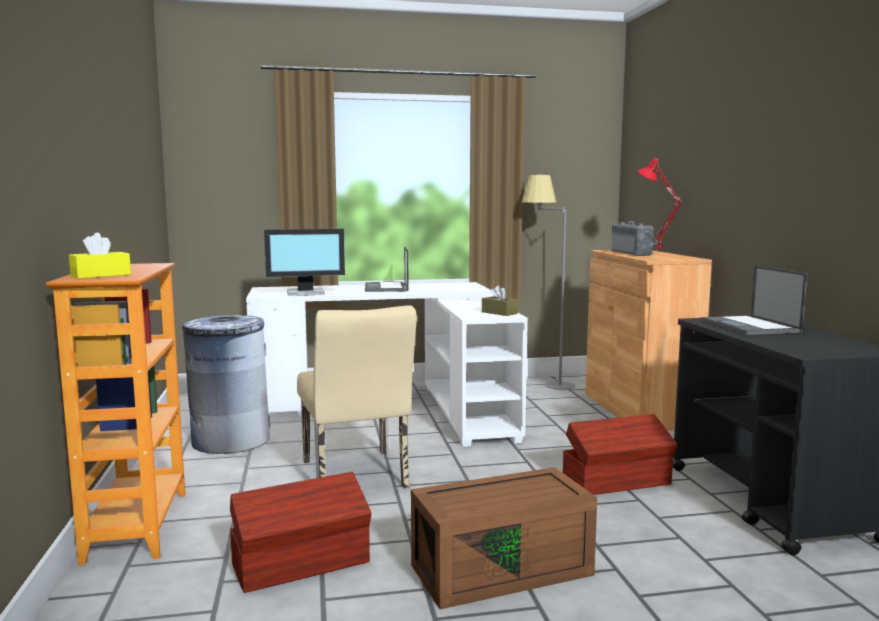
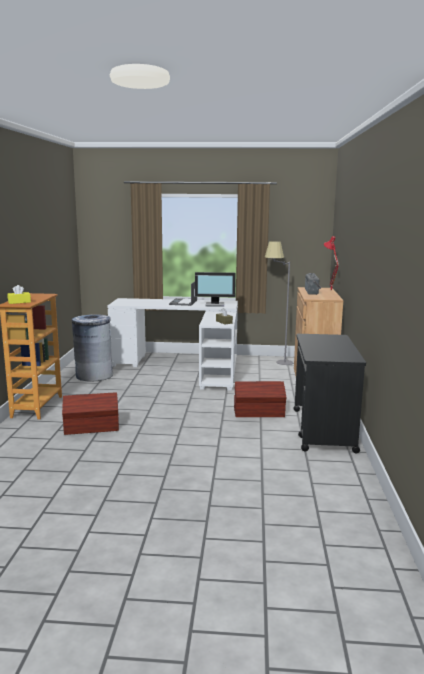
camera: 15 degrees right, 5 degrees up
monitor [264,229,345,296] -> monitor moved to [195,272,236,307]
beige chair [297,305,417,488] -> none
brown storage box [411,467,597,609] -> none
laptop [700,265,807,335] -> none

